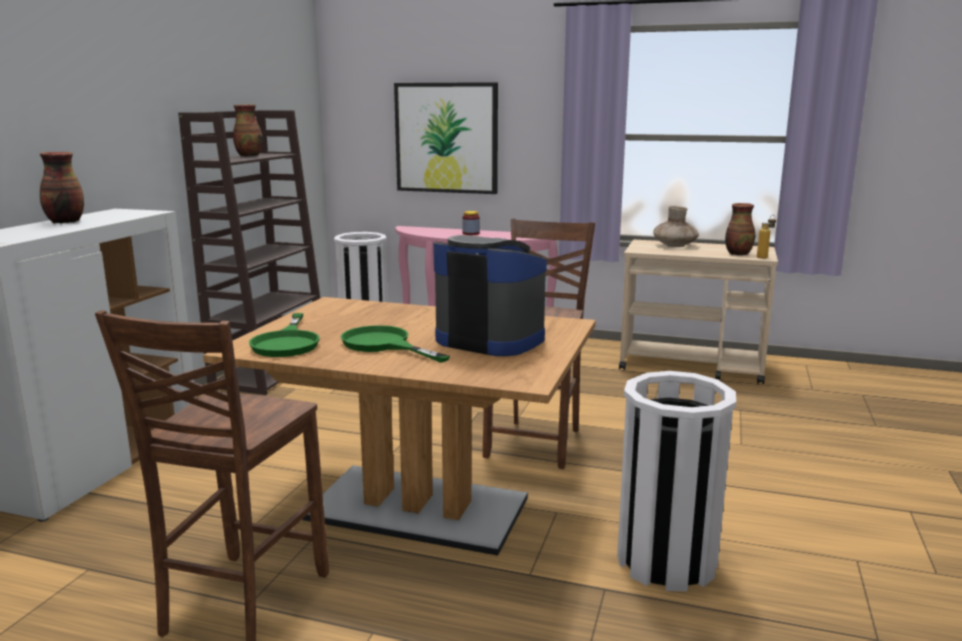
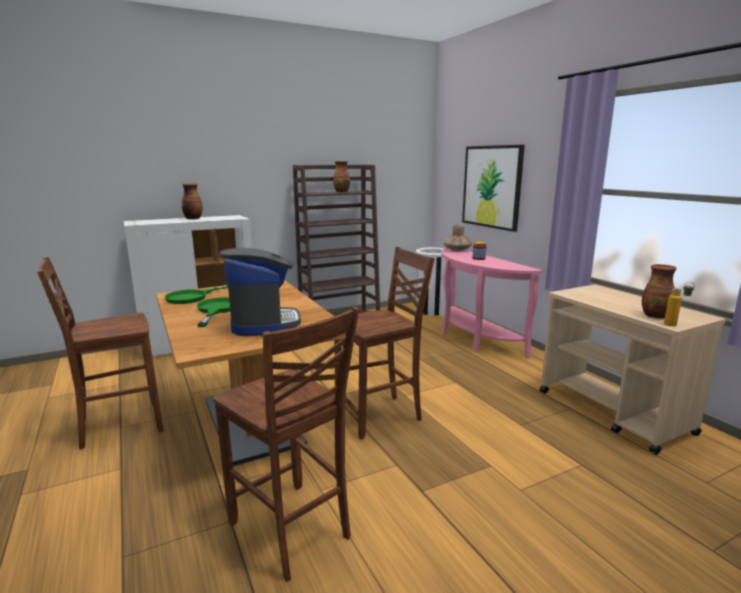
camera: 45 degrees right, 0 degrees up
white trash can [617,371,736,591] -> brown chair [213,307,359,582]
brown vase [653,206,699,247] -> brown vase moved to [444,225,472,252]

